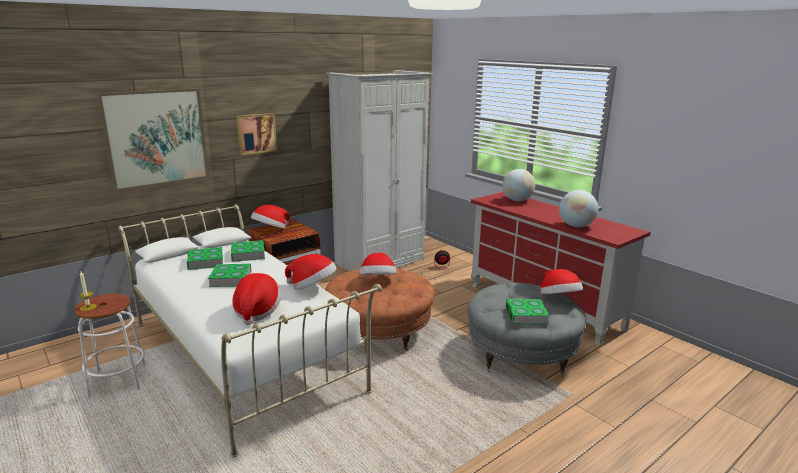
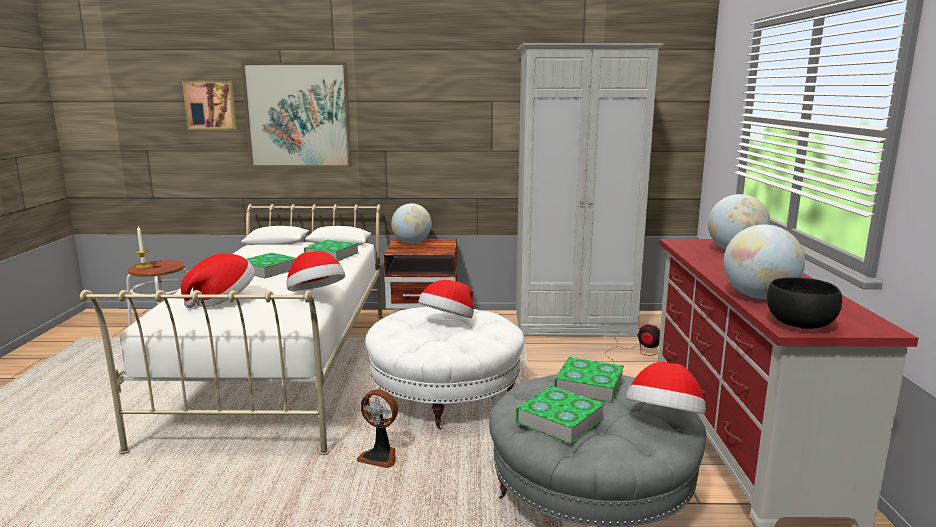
camera: 40 degrees right, 5 degrees down
book [187,247,223,270] -> book moved to [554,357,624,403]
picture [237,113,277,155] -> picture moved to [182,81,236,130]
hat [251,205,289,229] -> globe [391,203,432,244]
brown ottoman [325,269,435,351] -> white ottoman [365,307,524,430]
none -> fan [357,389,398,468]
none -> black bowl [767,277,842,329]

